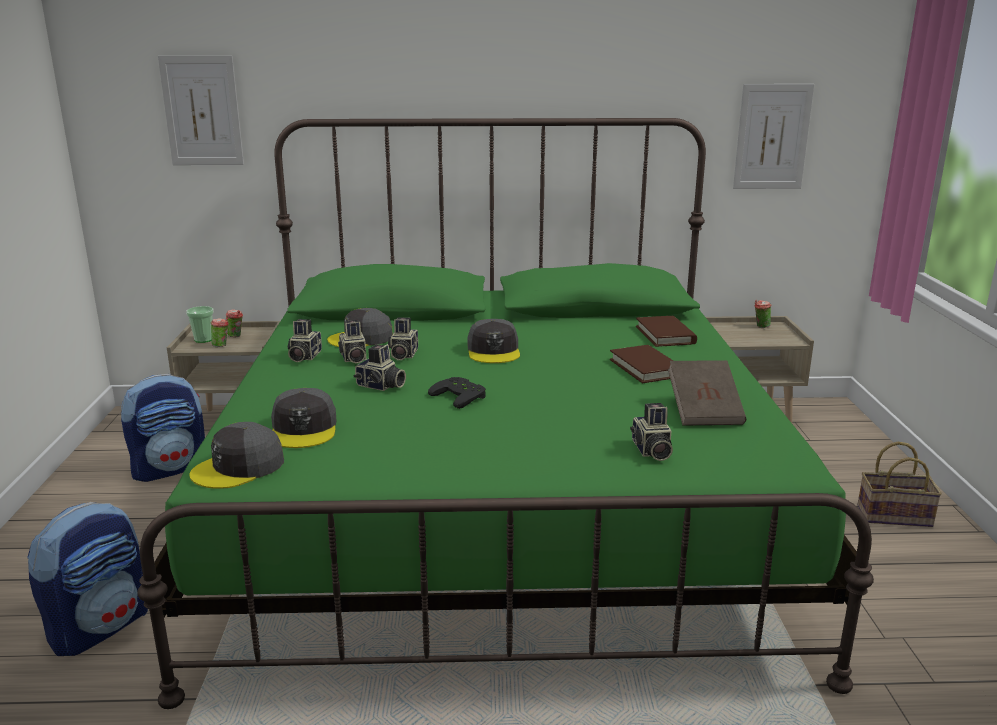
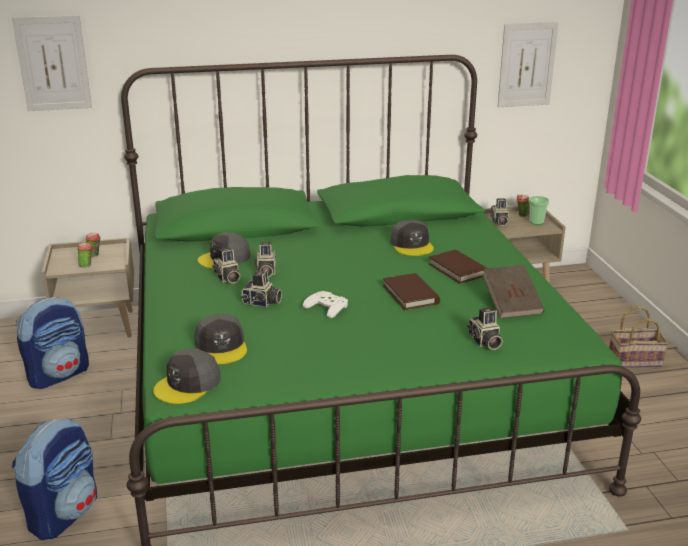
camera: 10 degrees left, 5 degrees up
cup [186,306,214,343] -> cup moved to [529,196,550,225]
camera [287,319,322,362] -> camera moved to [490,198,509,226]
black game controller [428,377,486,409] -> white game controller [303,291,348,318]
grey cap [468,319,520,363] -> grey cap moved to [391,220,434,256]
brown book [636,316,697,347] -> brown book moved to [383,273,440,310]

